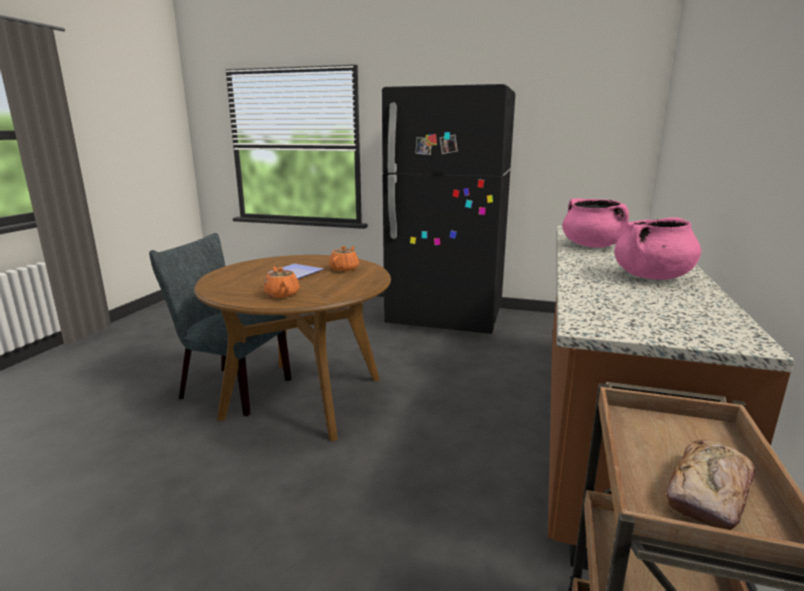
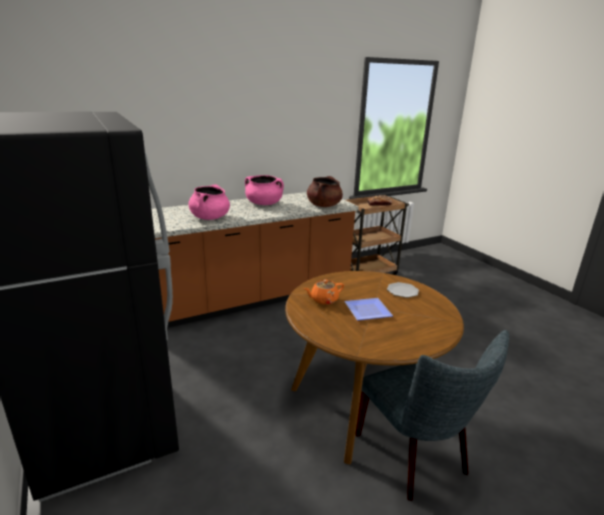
camera: 135 degrees left, 5 degrees up
orange teapot [264,267,299,298] -> plate [387,282,419,298]
none -> brown cooking pot [307,176,343,207]

